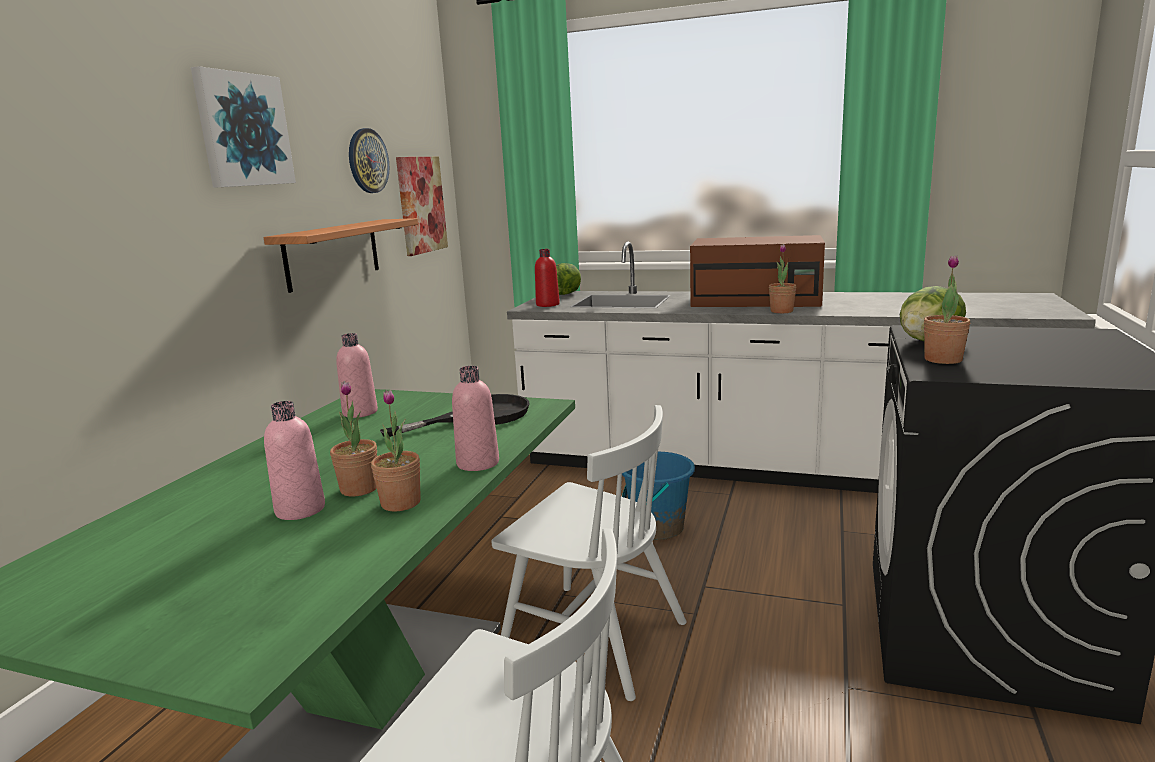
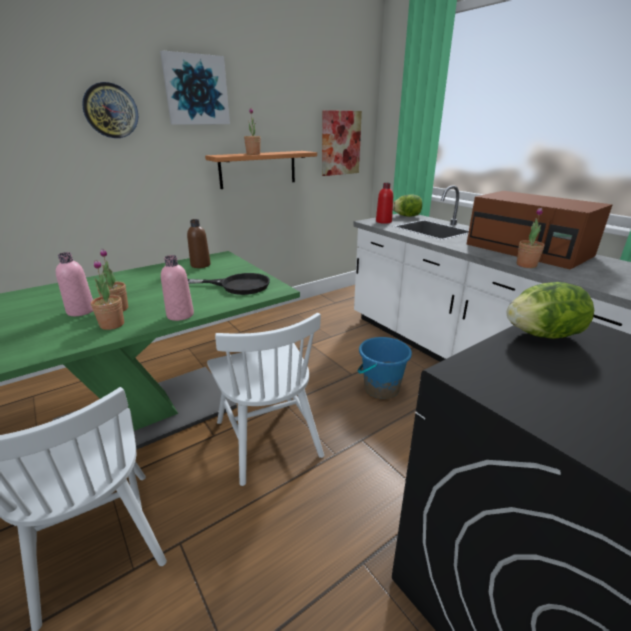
camera: 35 degrees right, 10 degrees up
pink bottle [336,333,378,418] -> brown bottle [187,219,211,268]
wall clock [349,128,389,193] -> wall clock moved to [82,82,138,138]
potted plant [924,255,970,364] -> potted plant moved to [244,108,261,155]

